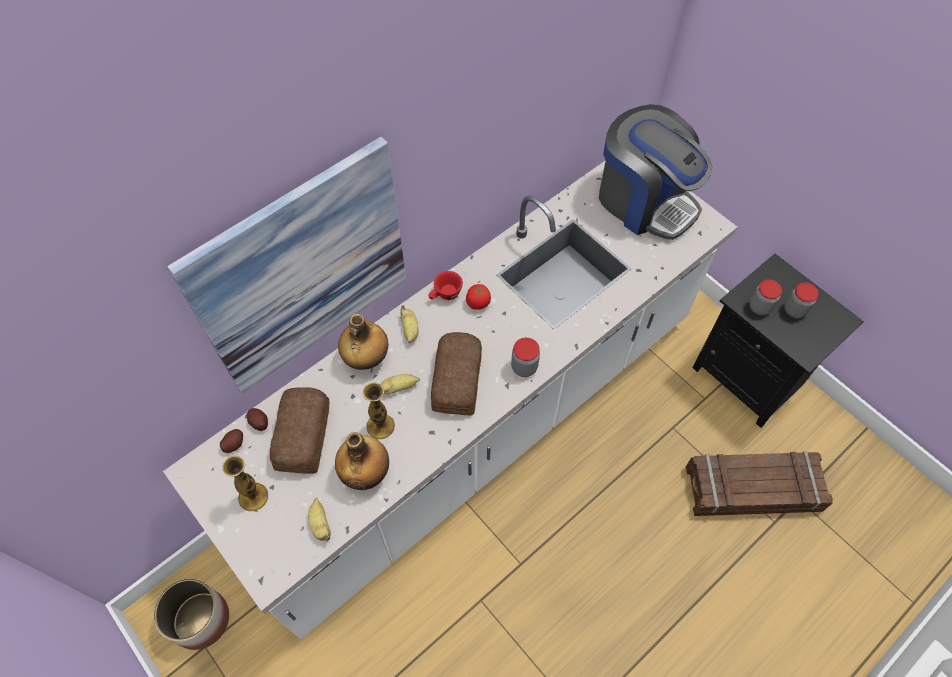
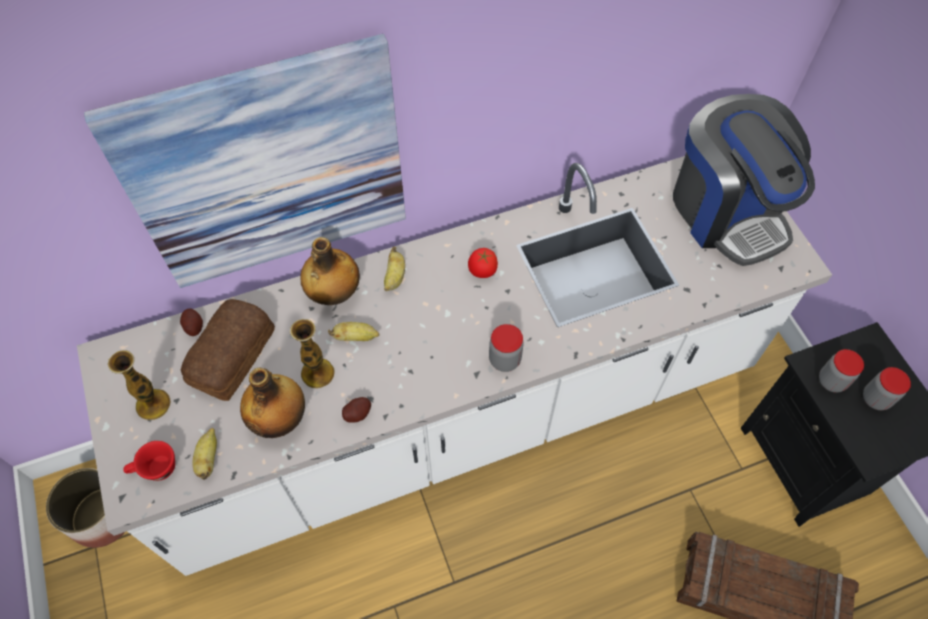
camera: 20 degrees right, 0 degrees up
potato [220,429,243,453] -> potato moved to [342,397,371,423]
red cup [428,271,463,300] -> red cup moved to [123,441,175,481]
bread [431,332,482,415] -> none

